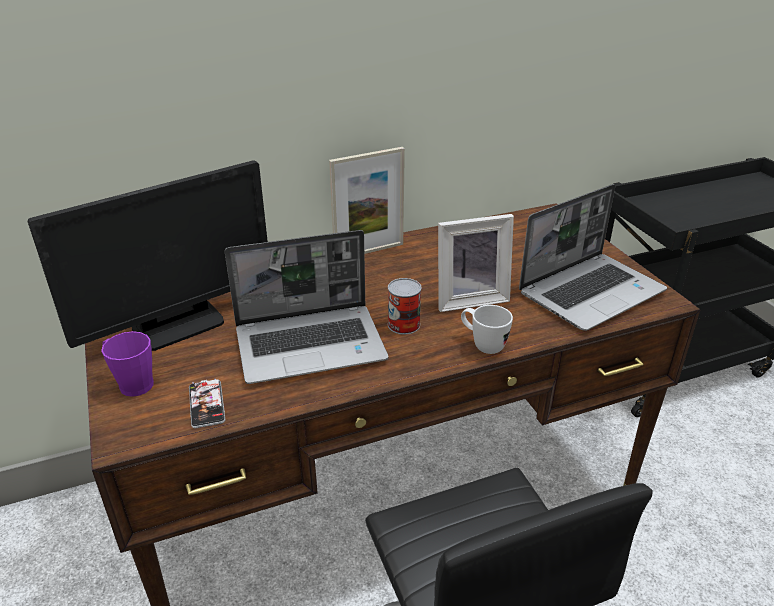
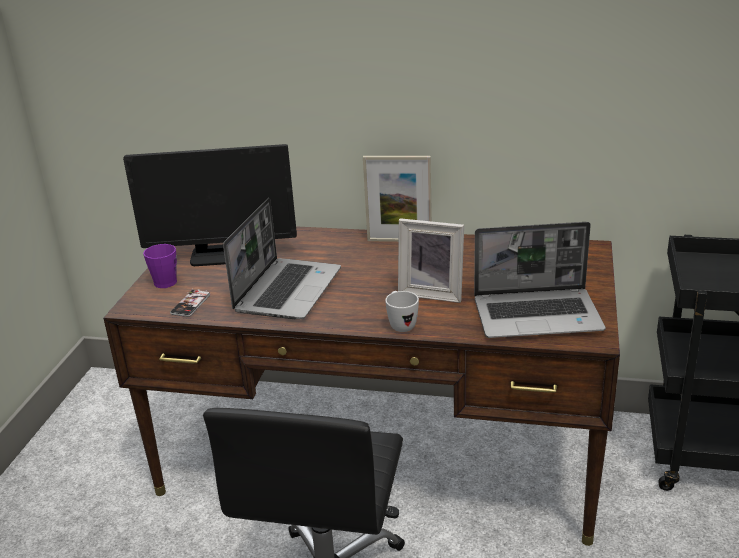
camera: 35 degrees right, 5 degrees down
laptop [225,230,388,384] -> laptop turned 90 degrees counterclockwise [223,198,341,319]
can [388,278,421,335] -> none

